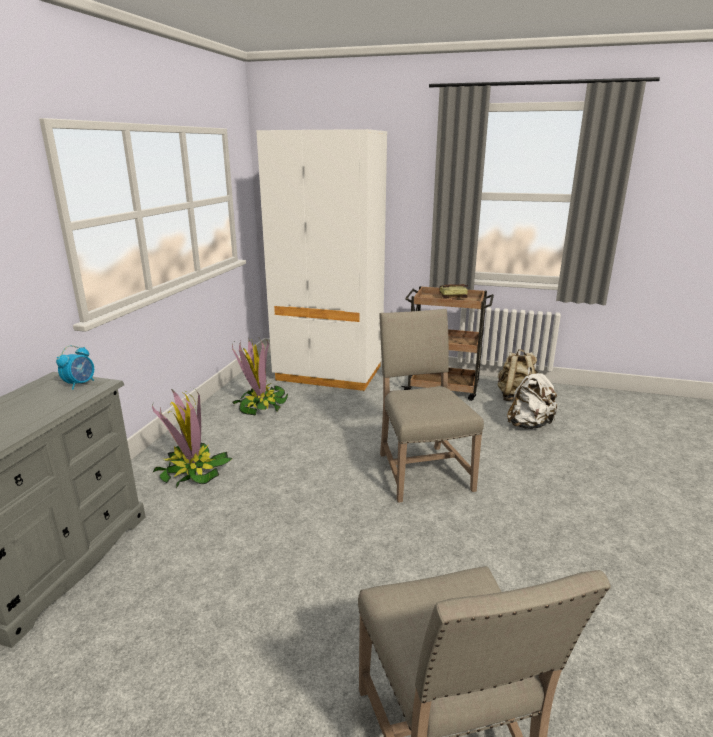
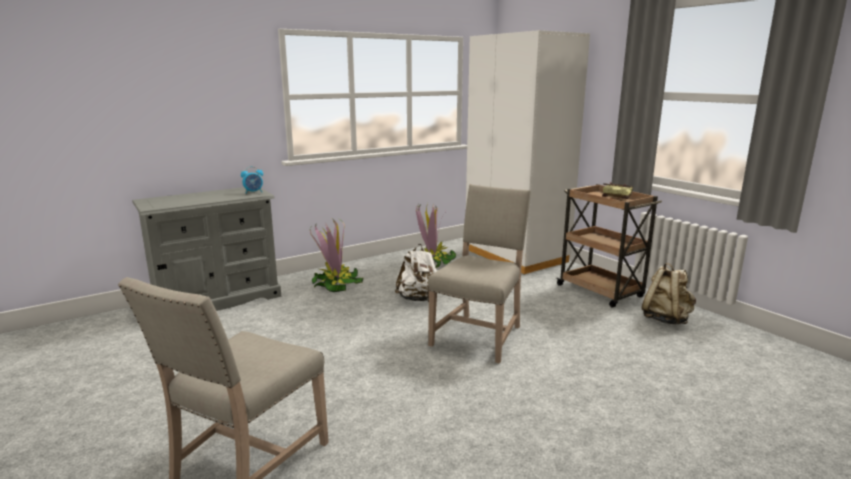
camera: 40 degrees right, 5 degrees down
white backpack [507,367,559,429] -> white backpack moved to [395,244,437,302]

